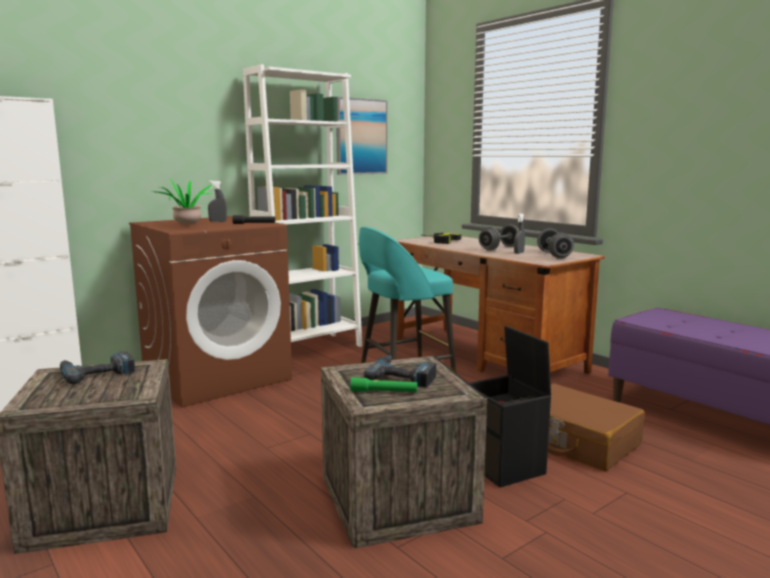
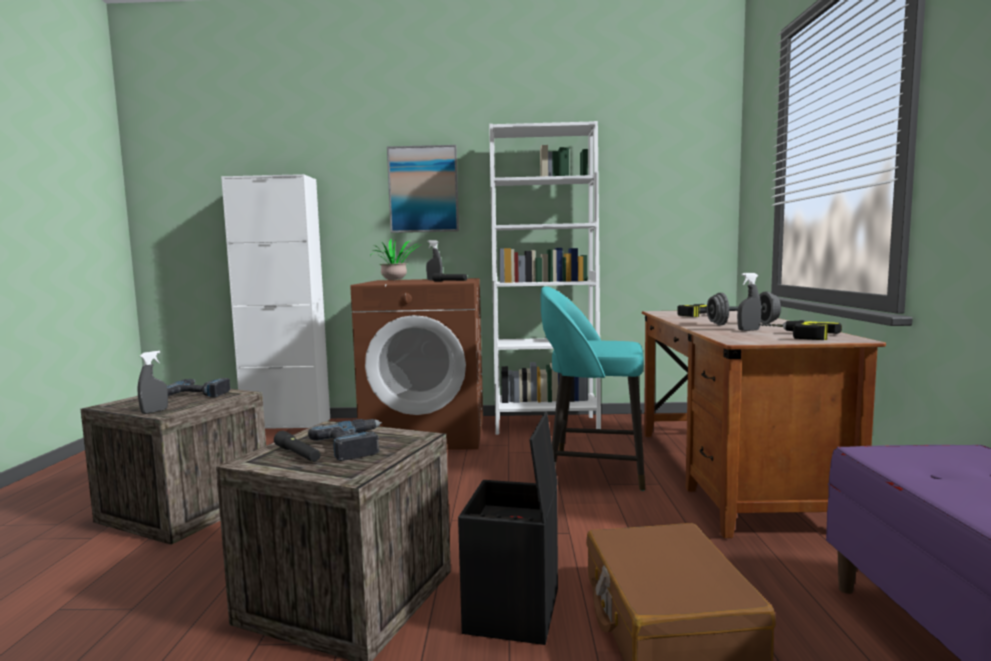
camera: 40 degrees right, 5 degrees down
picture [336,97,387,175] -> picture moved to [387,145,459,233]
green flashlight [350,377,417,392] -> black flashlight [274,431,321,462]
grey dumbbell [537,228,574,258] -> power drill [759,320,842,340]
none -> grey spray bottle [137,351,168,414]

